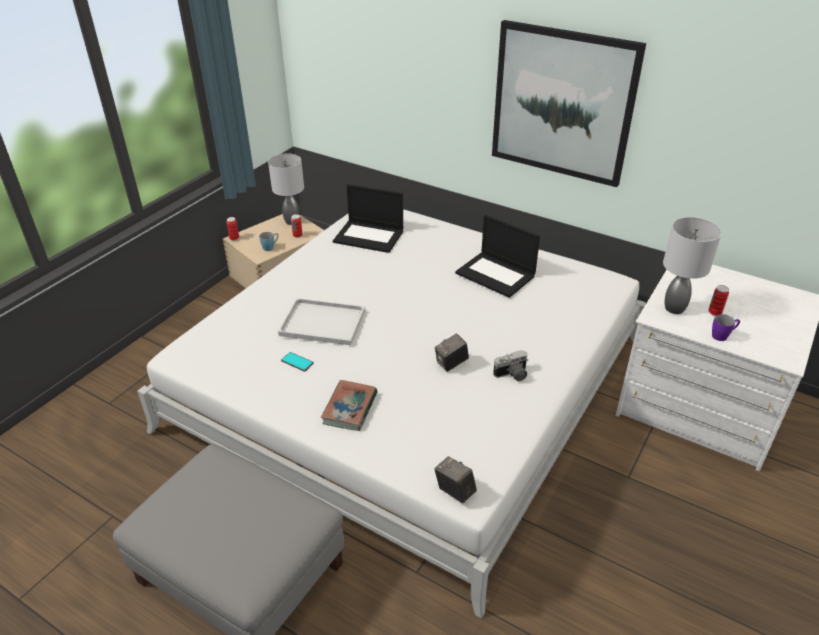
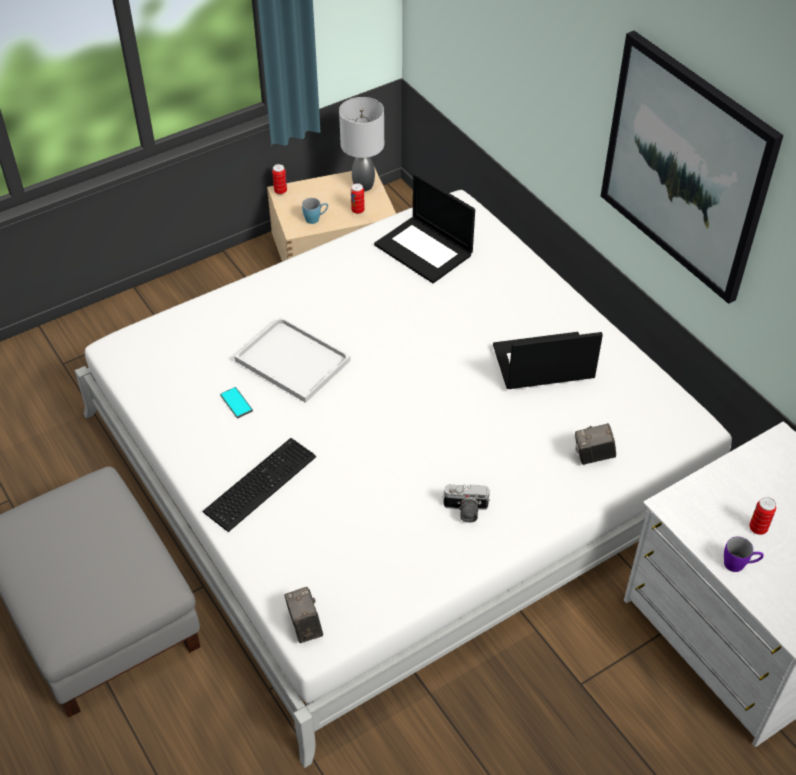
camera: 25 degrees right, 10 degrees up
book [321,380,377,431] -> keyboard [202,438,316,532]
camera [435,333,469,372] -> camera moved to [575,423,616,465]
laptop [455,215,540,298] -> laptop turned 105 degrees clockwise [493,332,603,389]
grey table lamp [663,217,722,314] -> none

